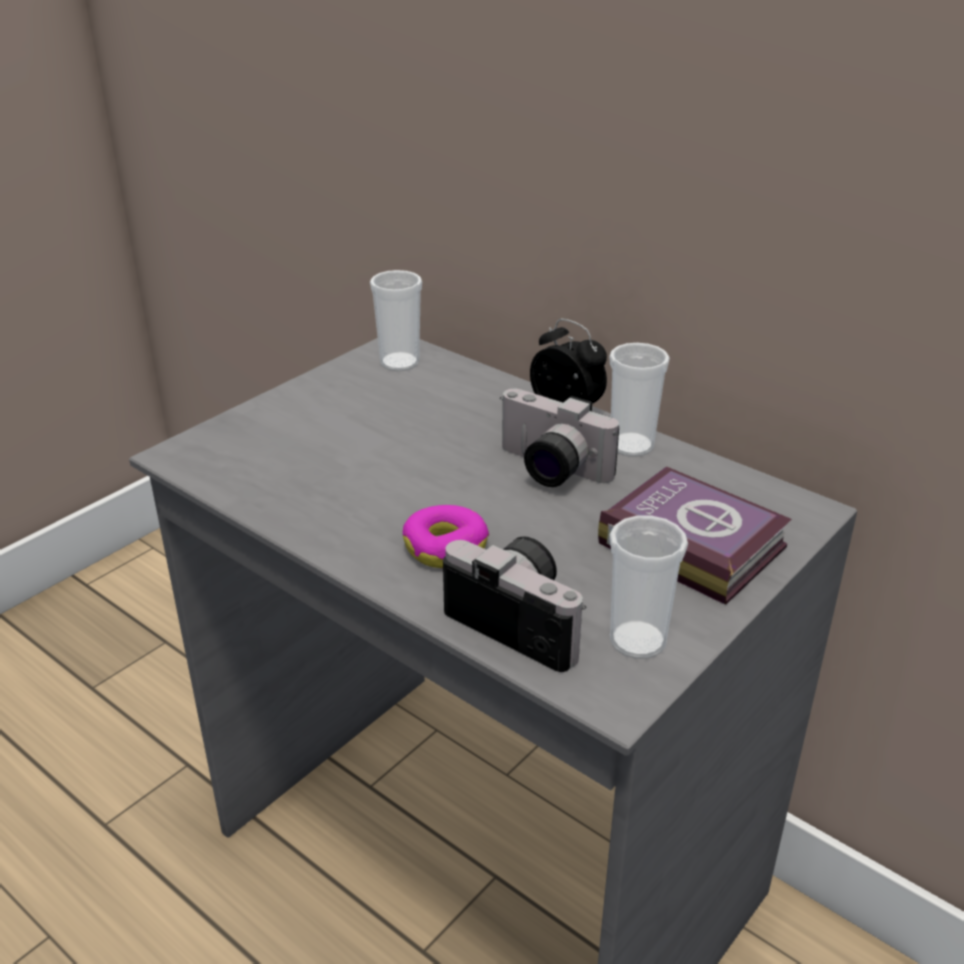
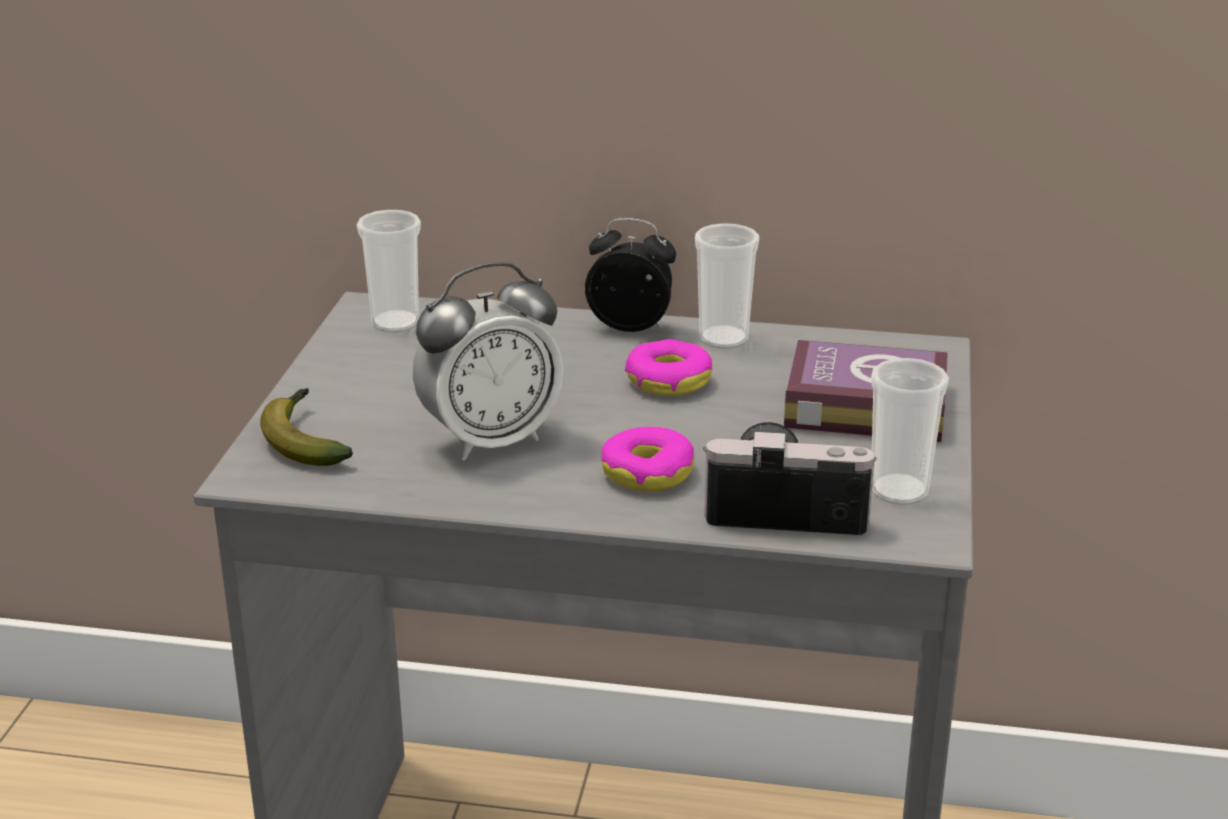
camera: 30 degrees left, 5 degrees down
camera [500,388,619,487] -> donut [625,339,712,396]
none -> banana [260,388,353,466]
none -> alarm clock [413,262,563,461]

